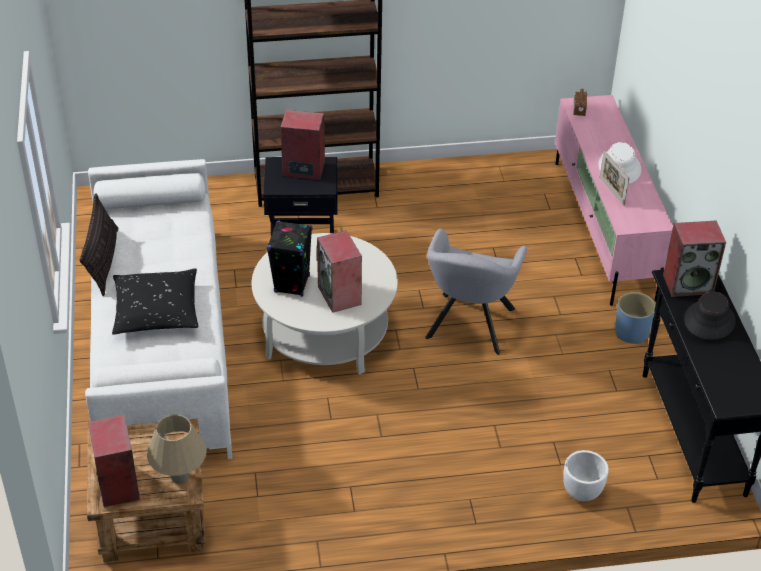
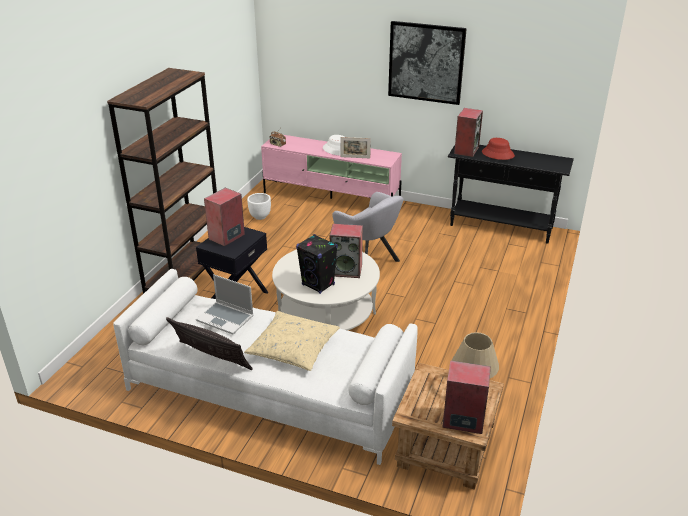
camera: 60 degrees left, 10 degrees down
black pillow [112,268,198,335] -> beige pillow [244,311,340,371]
white planter [563,450,609,501] -> white planter moved to [247,193,271,220]
blue planter [615,292,656,344] -> none
black hat [684,291,736,340] -> red hat [482,138,515,160]
none -> laptop [196,274,254,335]
none -> picture [388,21,467,105]

